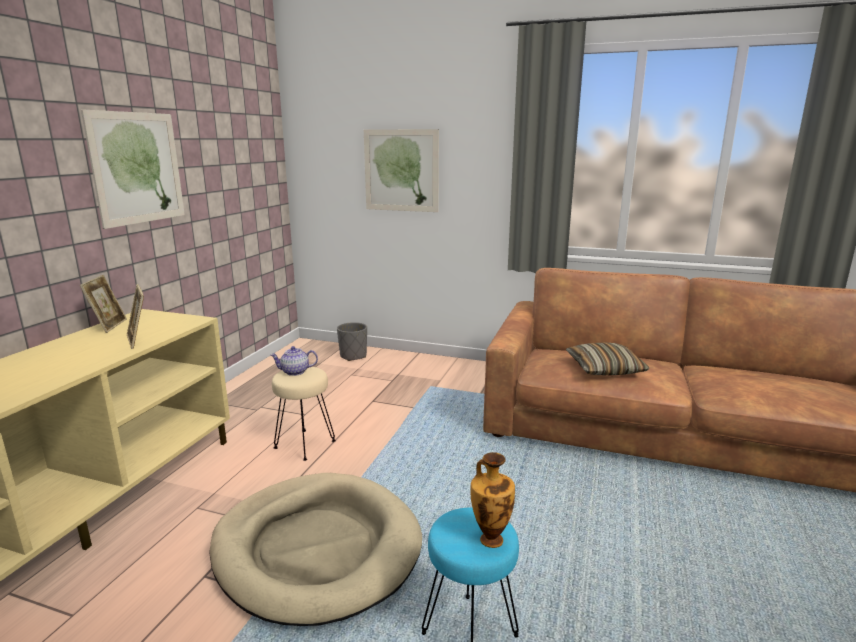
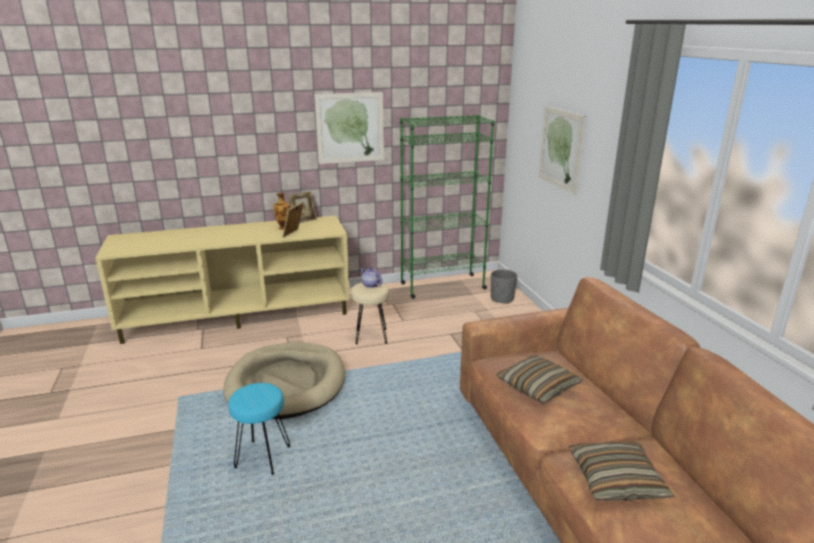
camera: 55 degrees right, 5 degrees up
vase [471,452,515,548] -> vase moved to [273,193,290,230]
none -> green bookcase [400,114,494,299]
none -> pillow [569,442,675,501]

